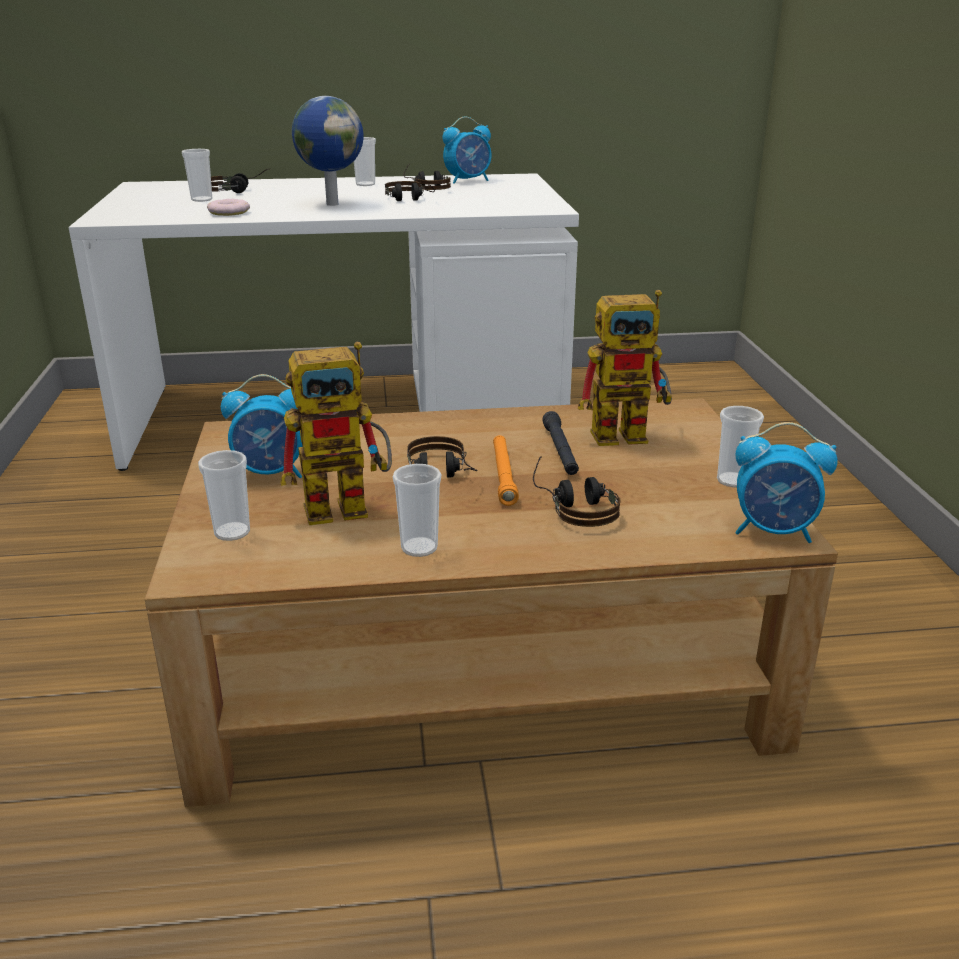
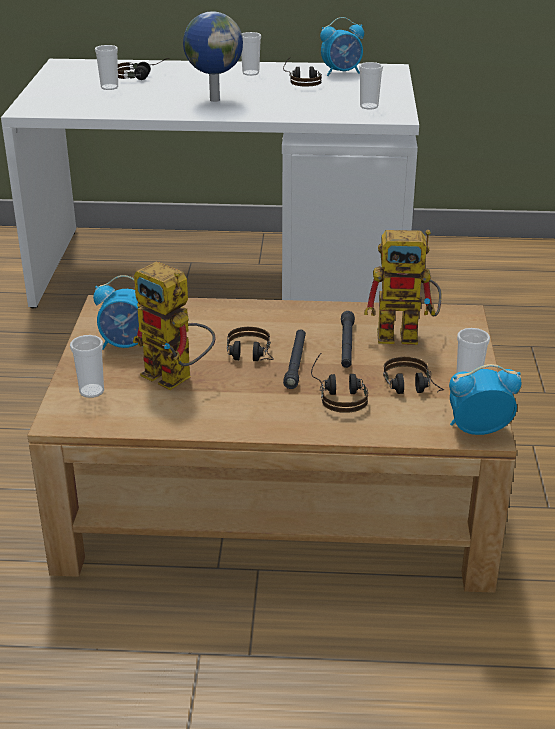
camera: 10 degrees right, 5 degrees up
donut [207,199,250,216] -> none
toy robot [280,342,392,525] -> toy robot turned 45 degrees clockwise [133,261,215,390]
headphones [385,181,435,201] -> headphones moved to [383,357,444,394]
cup [392,464,442,557] -> cup moved to [359,62,383,110]
orange flashlight [493,435,519,506] -> black flashlight [283,329,306,389]
alarm clock [735,422,838,543] -> alarm clock turned 150 degrees clockwise [449,364,521,435]

